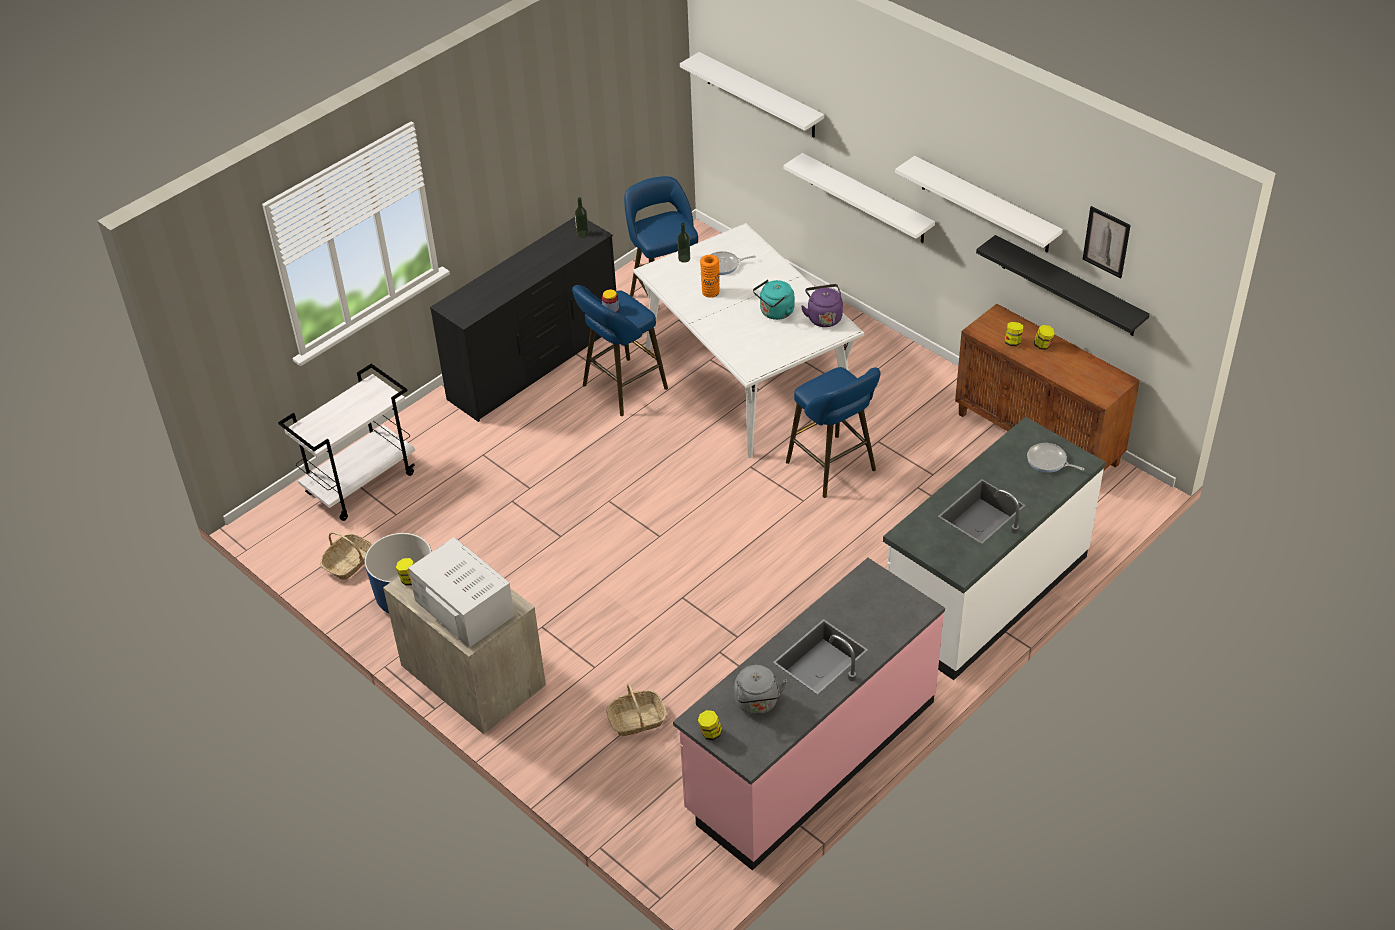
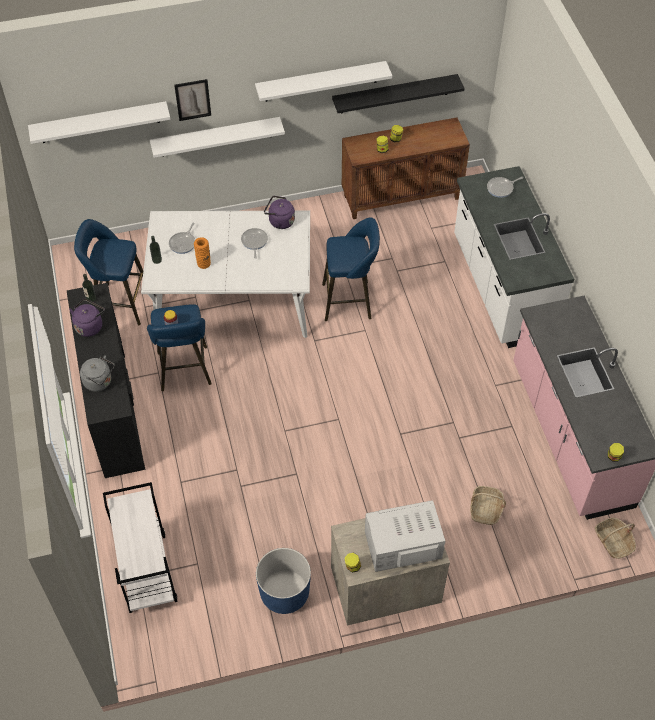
camera: 60 degrees left, 10 degrees up
basket [320,531,373,580] -> basket moved to [595,518,636,559]
grey kettle [734,665,787,715] -> grey kettle moved to [80,355,115,392]
turquoise kettle [753,280,794,320] -> frying pan [241,228,268,259]
picture [1083,206,1131,279] -> picture moved to [174,79,211,121]
none -> purple kettle [69,299,105,337]

